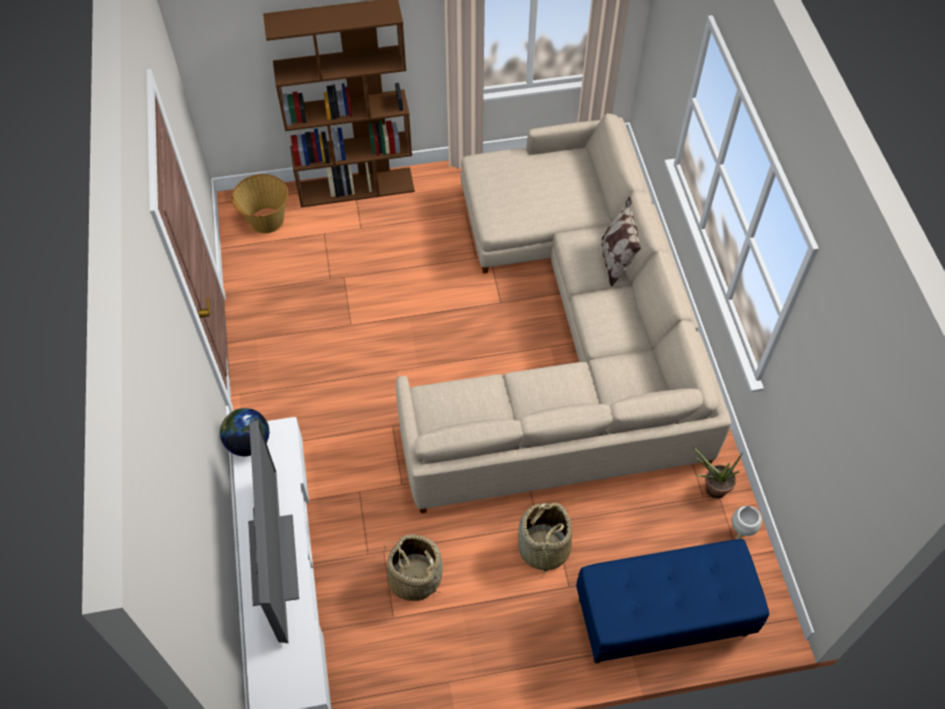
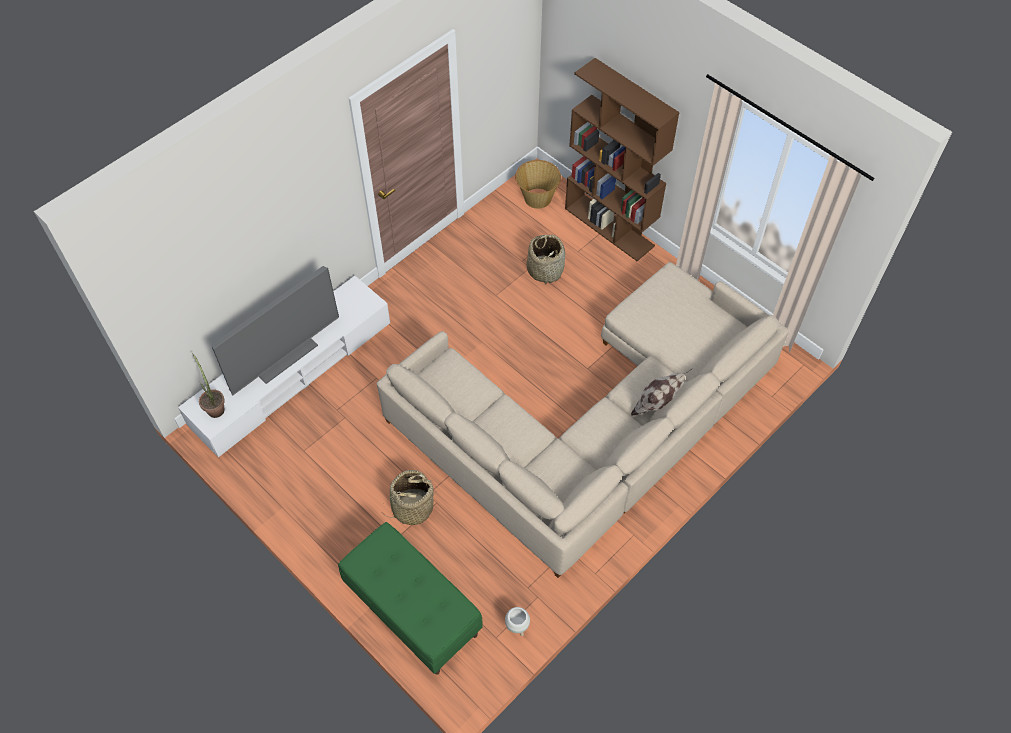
camera: 55 degrees right, 0 degrees up
globe [220,408,269,456] -> none
basket [384,534,443,601] -> basket moved to [526,233,565,284]
blue bench [576,539,769,664] -> green bench [338,522,483,675]
potted plant [693,448,743,498] -> potted plant moved to [192,353,225,418]

